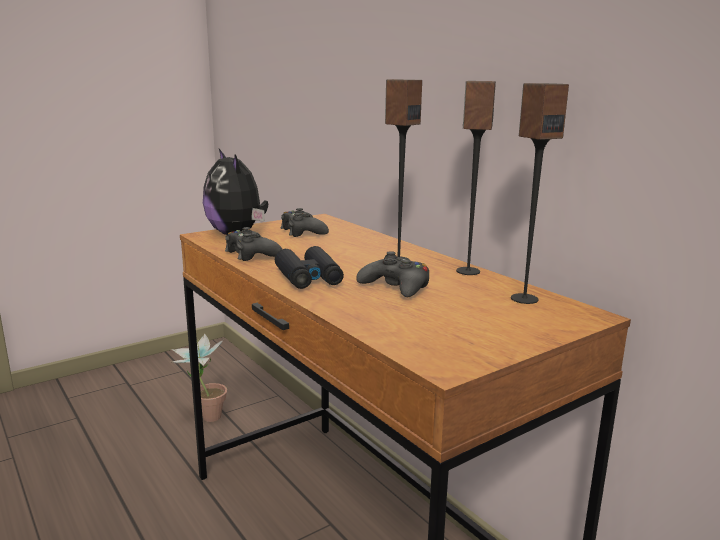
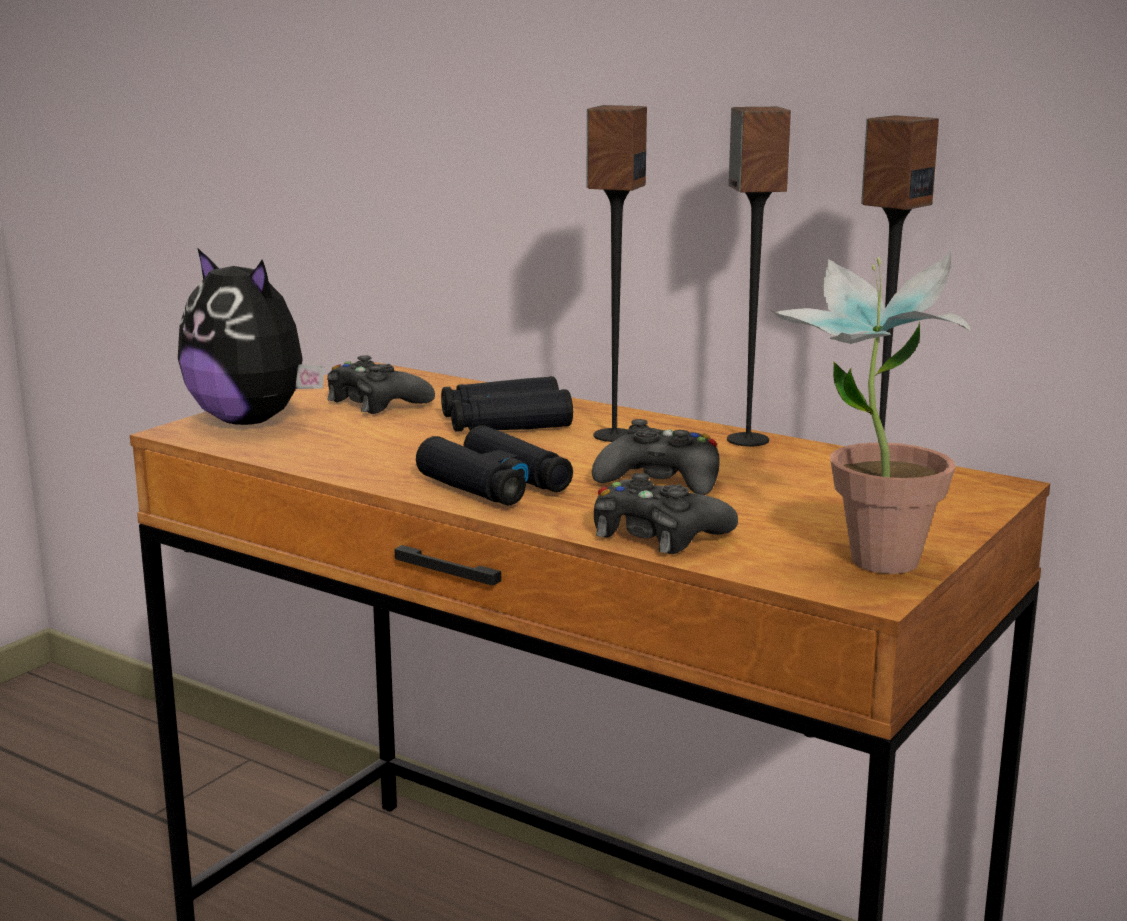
camera: 20 degrees left, 0 degrees up
potted plant [171,333,227,422] -> potted plant moved to [772,252,971,574]
black game controller [225,227,282,261] -> black game controller moved to [594,473,738,554]
none -> black binoculars [441,376,573,432]

